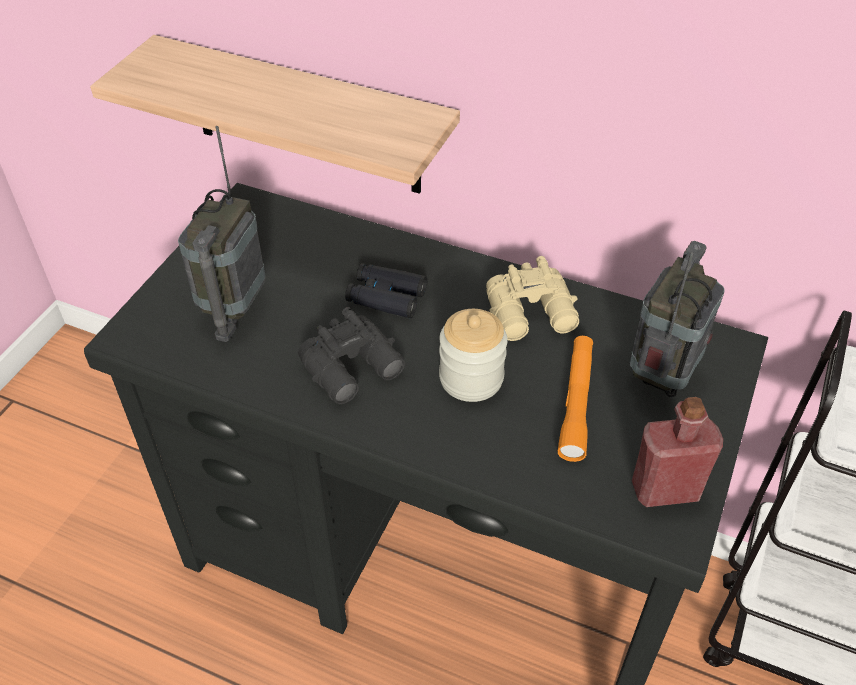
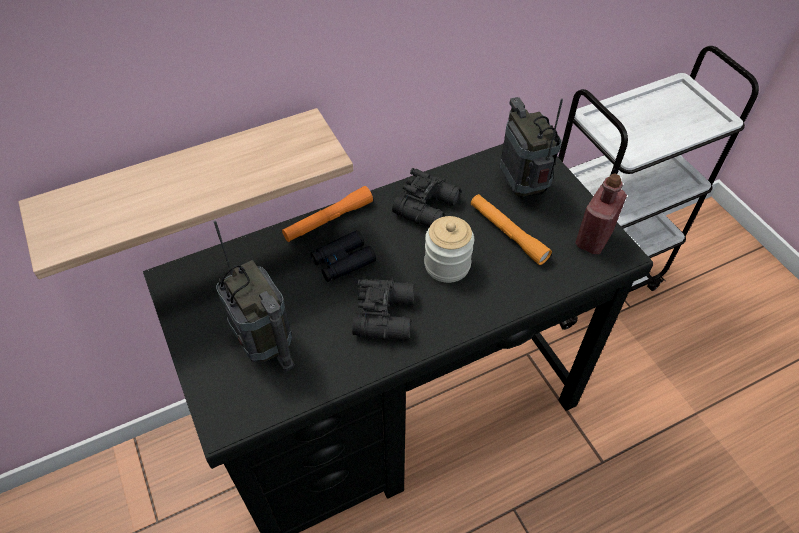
camera: 50 degrees left, 5 degrees up
beige binoculars [486,256,579,341] -> black binoculars [392,168,461,227]
none -> orange flashlight [282,186,373,242]

